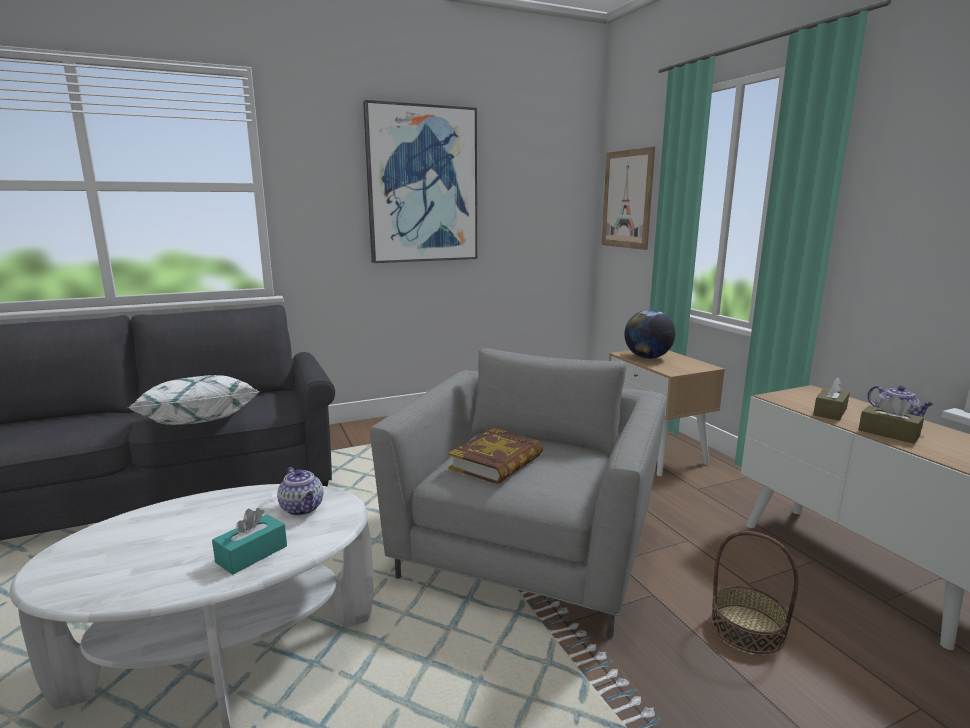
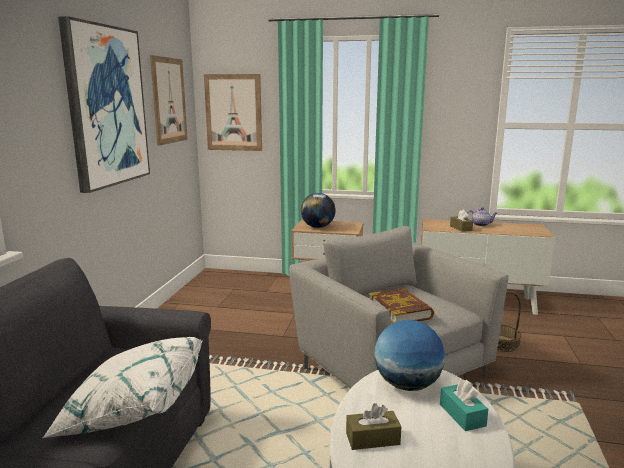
camera: 55 degrees left, 0 degrees up
teapot [277,467,323,516] -> globe [374,320,445,391]
brown tissue box [858,395,924,444] -> brown tissue box moved to [346,403,402,450]
none -> picture [150,55,188,146]

